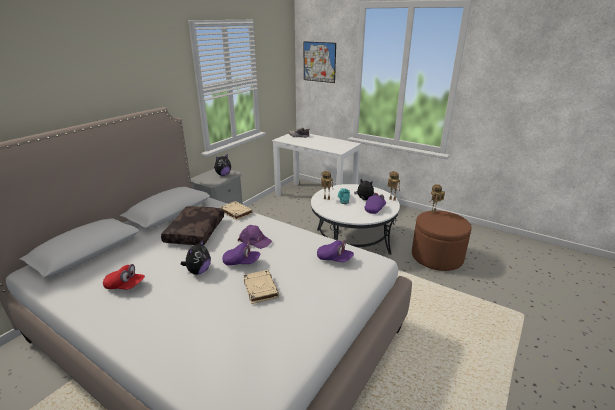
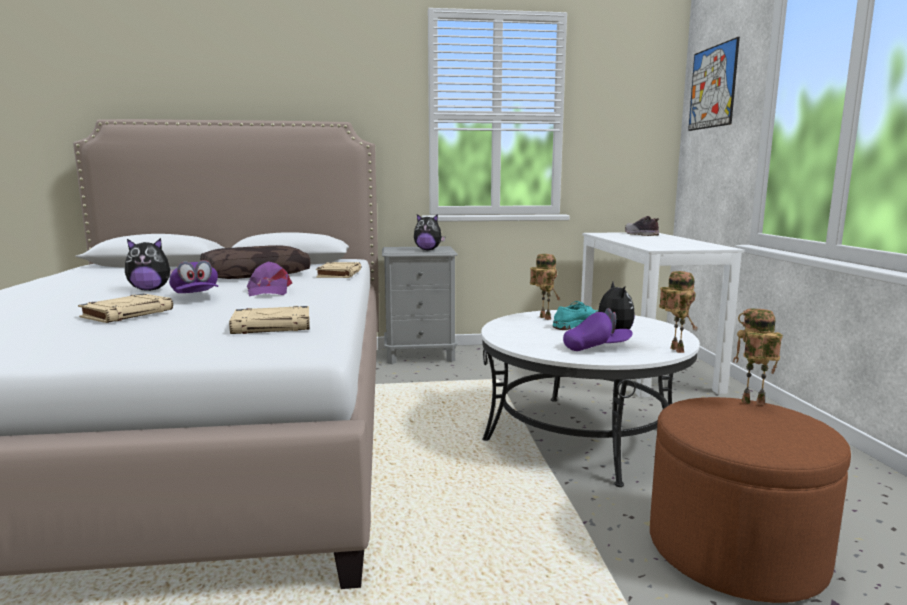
camera: 50 degrees right, 15 degrees down
red cap [103,264,145,290] -> none
purple cap [317,240,354,262] -> beige book [229,306,310,334]

